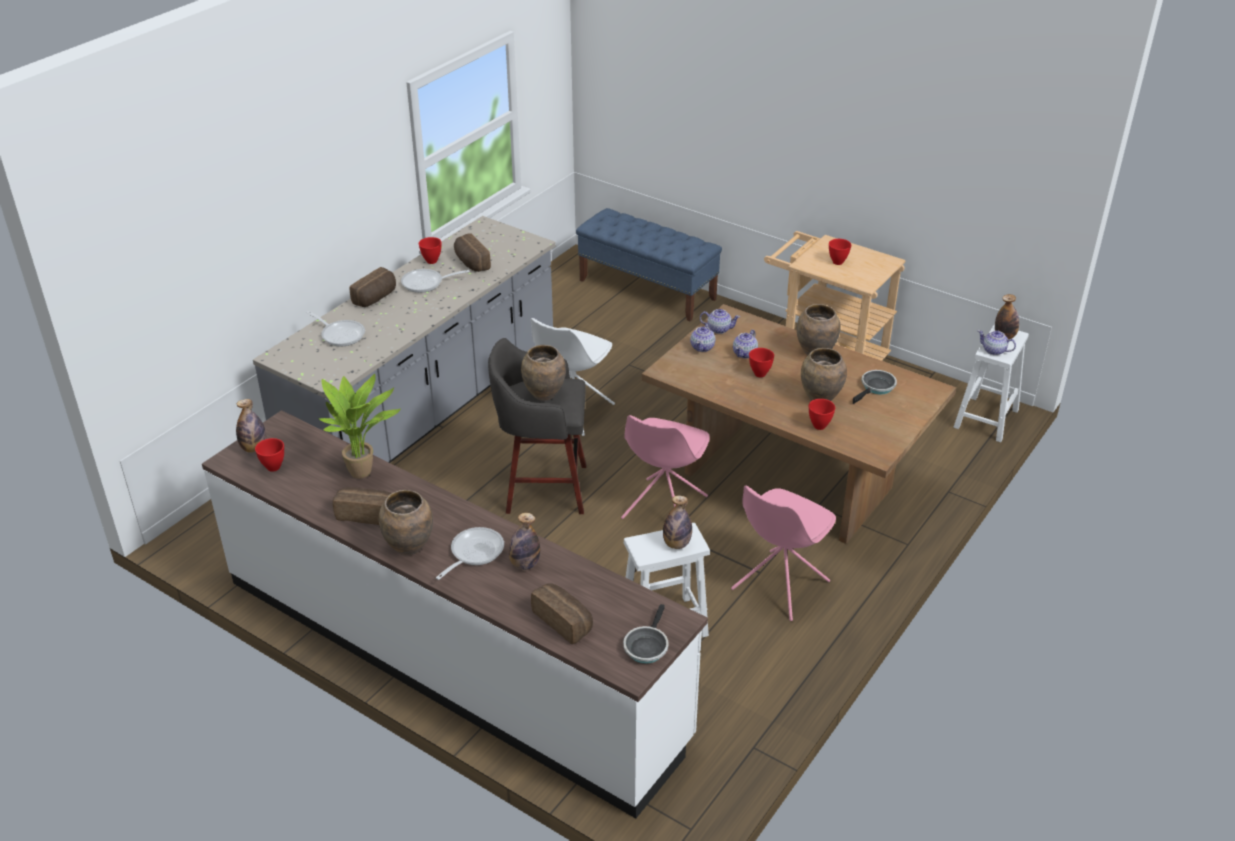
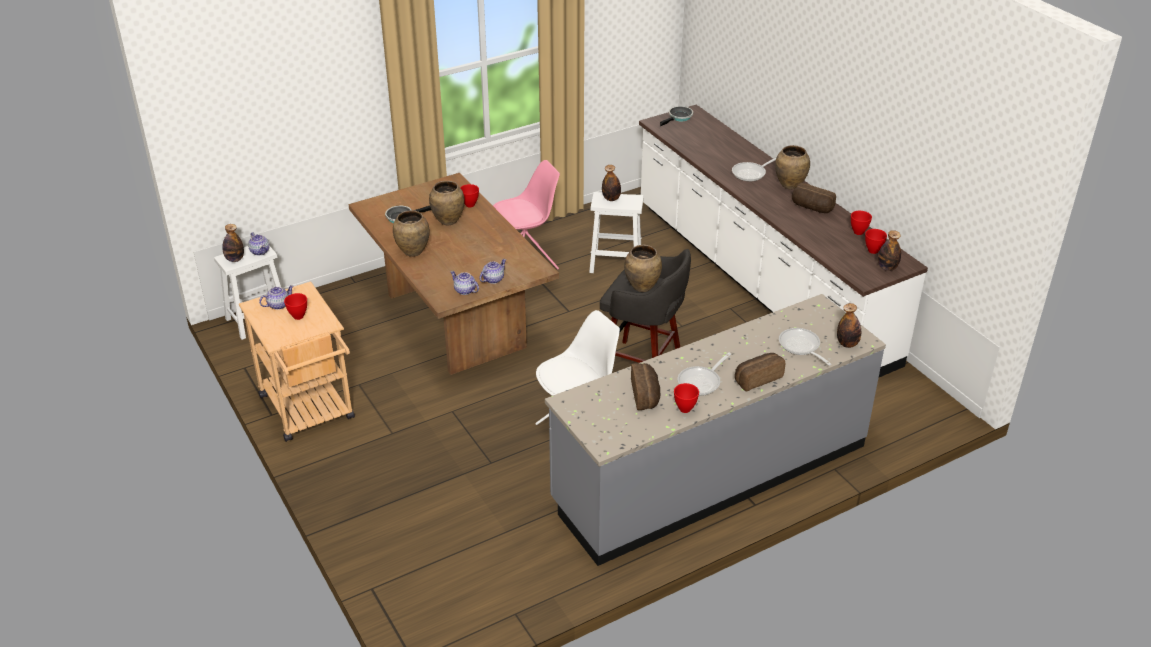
camera: 155 degrees left, 0 degrees up
potted plant [318,374,401,479] -> none
frying pan [401,269,470,293] -> frying pan turned 120 degrees clockwise [677,353,731,396]
bottle [509,513,540,570] -> bottle moved to [837,303,861,348]
bread [531,583,593,644] -> none
blue bench [576,208,722,321] -> none
pink chair [621,415,710,519] -> none
teapot [733,330,758,358] -> teapot moved to [259,285,294,310]
red bowl [749,348,774,377] -> red bowl moved to [851,211,872,235]

